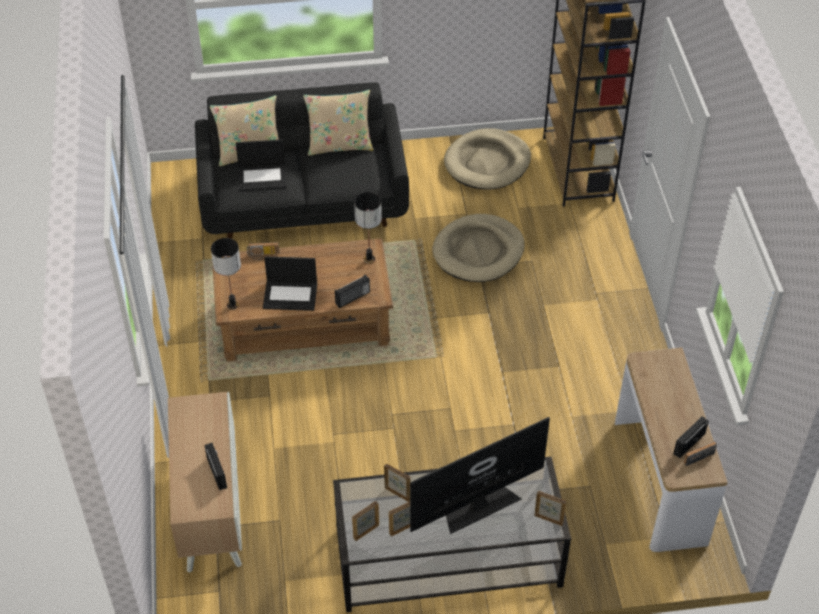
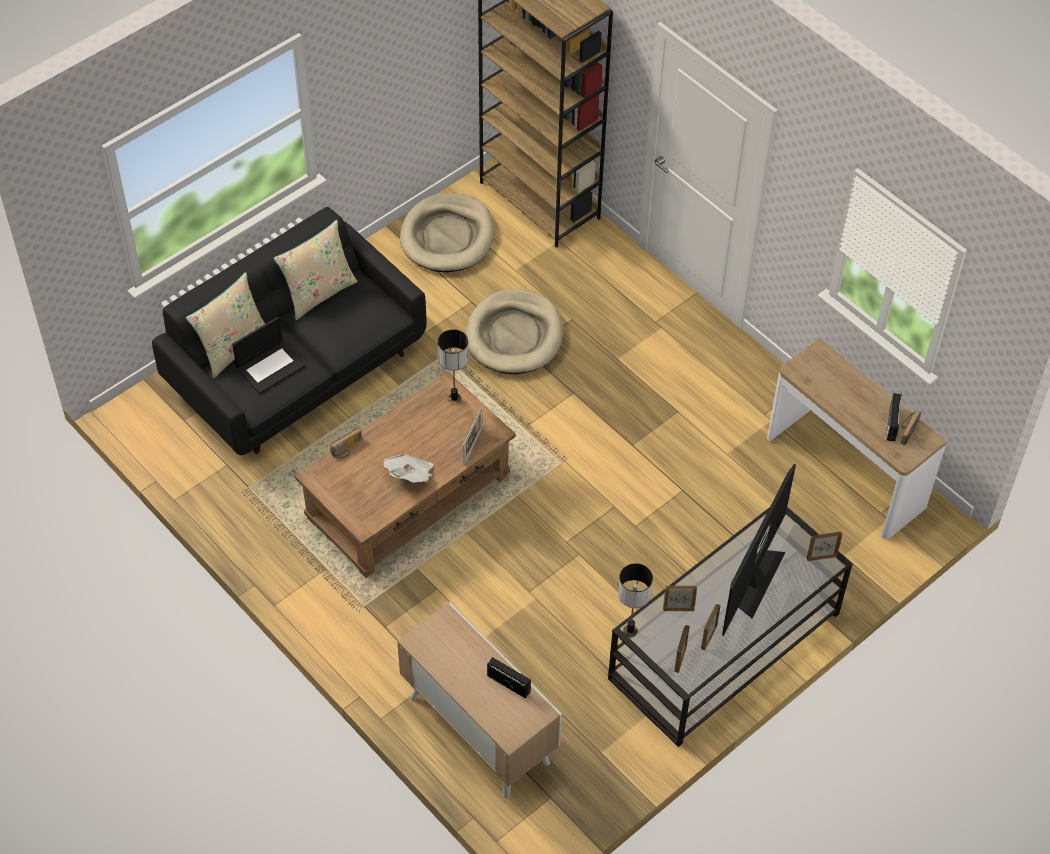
camera: 35 degrees left, 5 degrees up
table lamp [211,238,241,310] -> table lamp moved to [618,563,653,637]
laptop [263,256,317,311] -> newspaper [383,454,434,483]
radio [335,275,370,308] -> picture frame [463,407,482,466]

